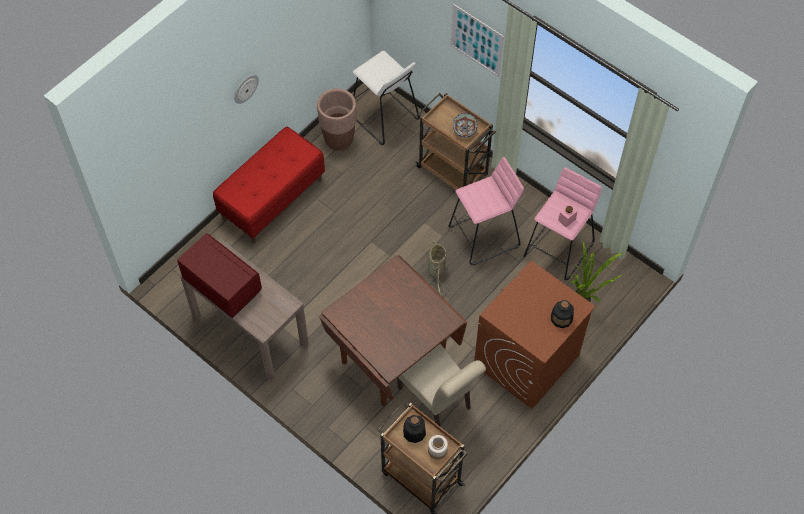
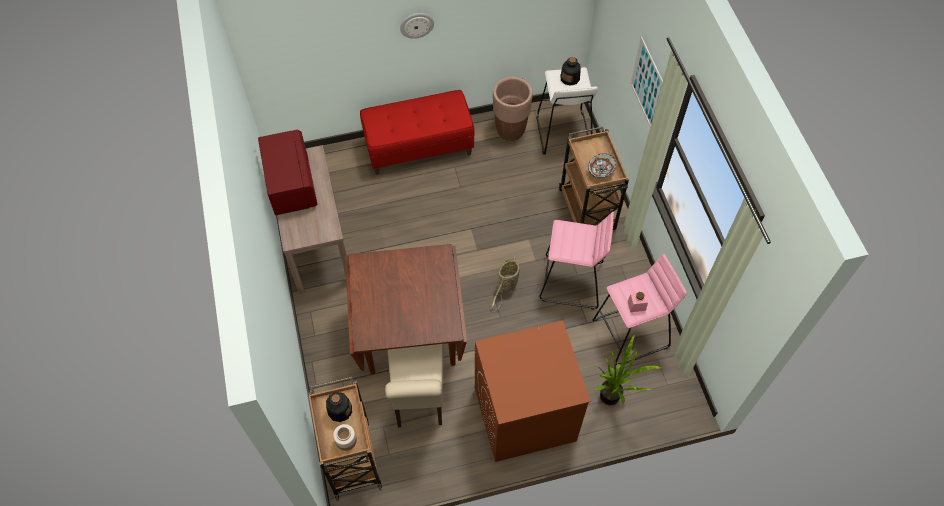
camera: 35 degrees right, 0 degrees up
bottle [551,300,574,328] -> bottle moved to [560,57,581,86]

